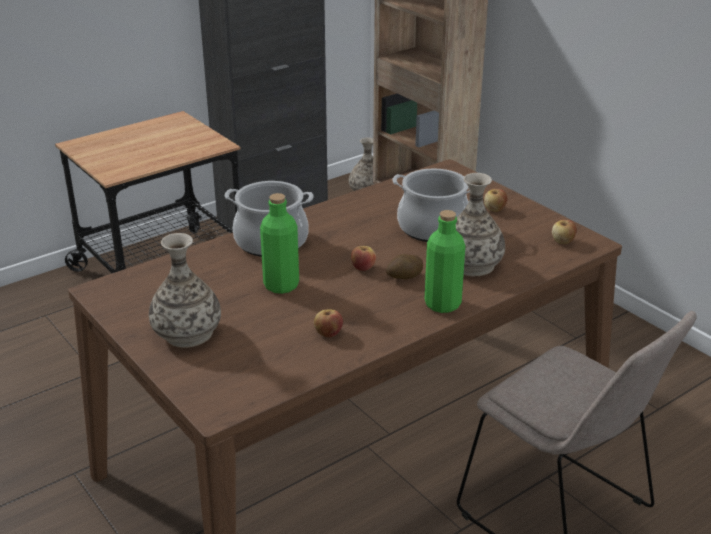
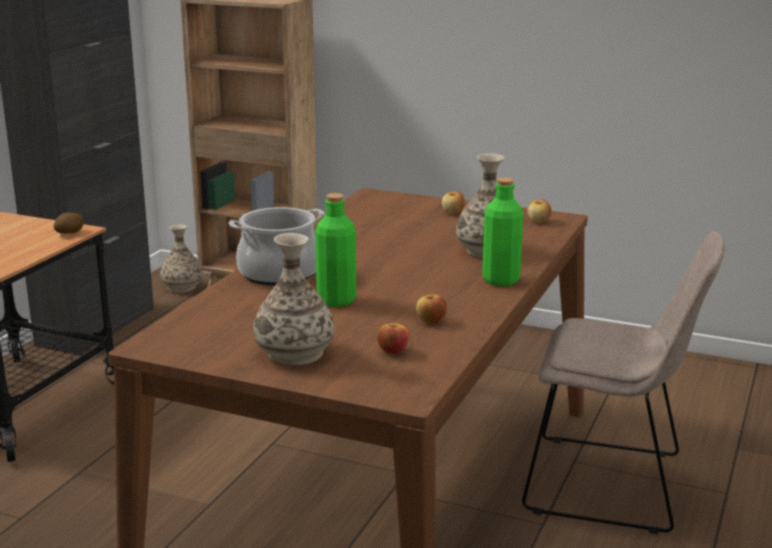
camera: 30 degrees left, 10 degrees down
apple [351,245,376,271] -> apple moved to [377,323,409,355]
potato [386,254,423,280] -> potato moved to [54,212,84,233]
cooking pot [392,169,470,242] -> none

